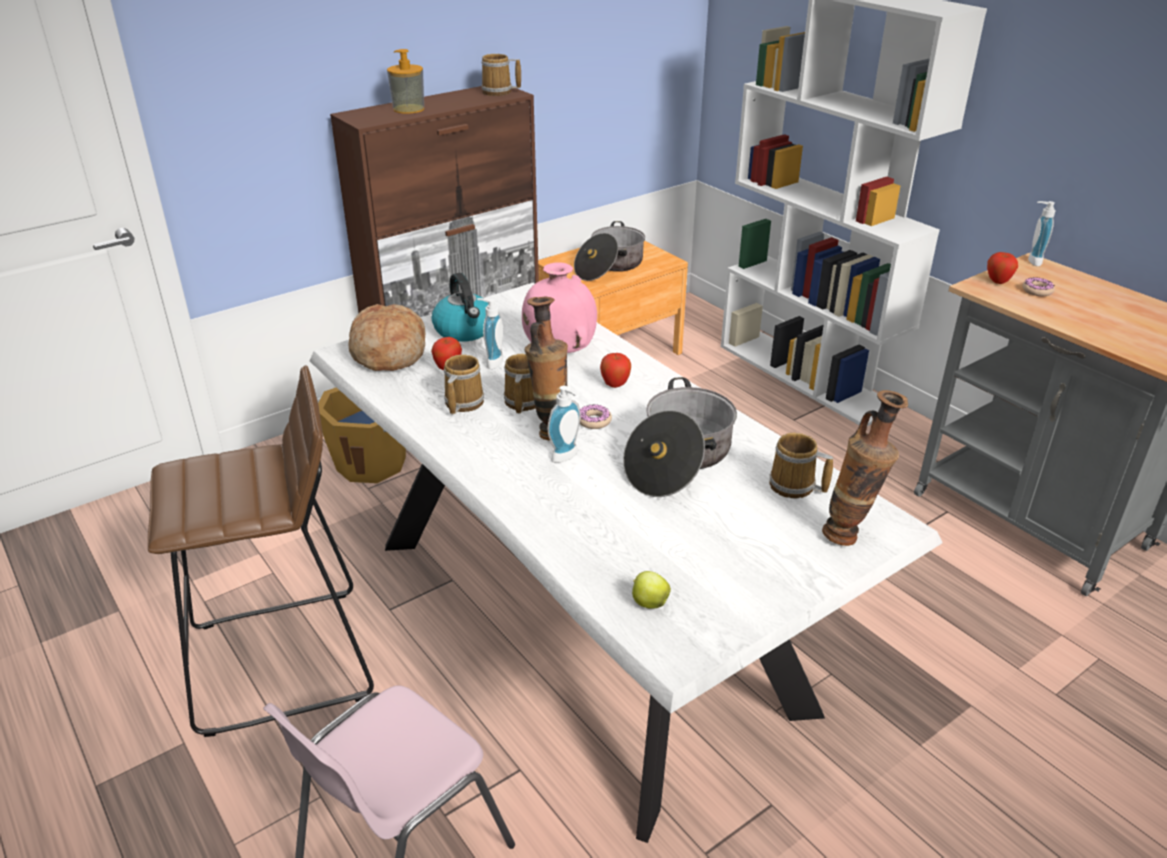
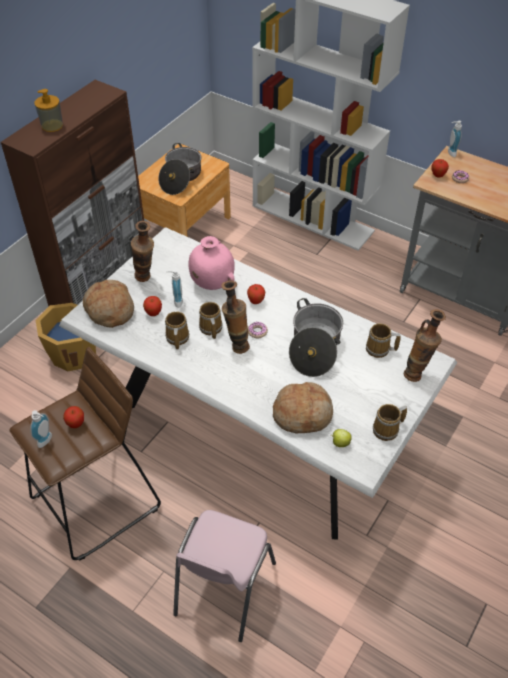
camera: 20 degrees left, 15 degrees up
kettle [432,273,488,342] -> vase [131,221,154,282]
mug [482,54,521,96] -> mug moved to [373,404,407,441]
soap dispenser [548,386,581,463] -> soap dispenser moved to [30,410,52,448]
none -> apple [63,406,84,428]
none -> bread [273,382,333,433]

